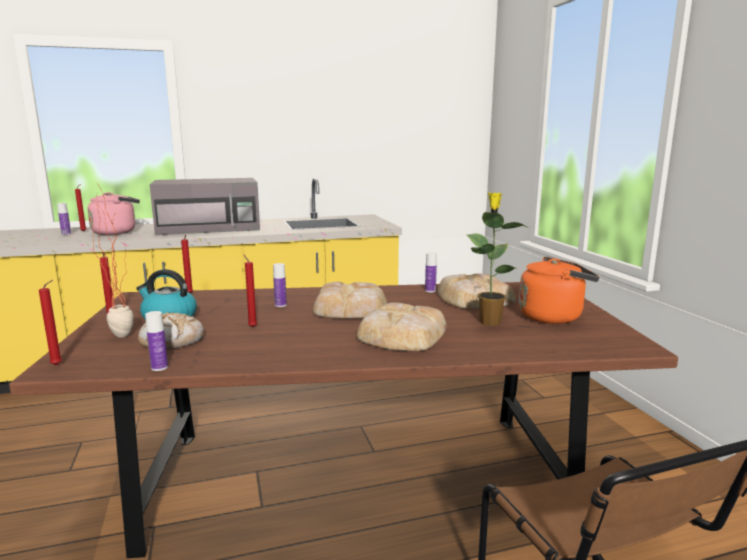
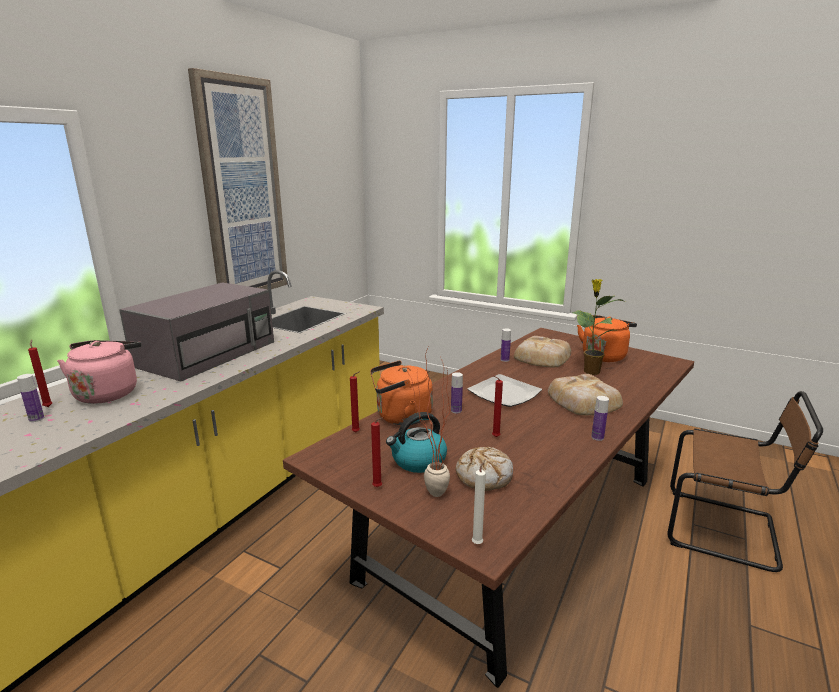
camera: 45 degrees left, 5 degrees up
red candle [39,280,62,365] -> white candle [472,459,486,544]
bottle [145,311,168,371] -> bottle moved to [591,396,609,441]
bread [313,282,387,319] -> plate [468,374,542,407]
none -> picture [188,68,288,289]
none -> orange kettle [370,361,433,425]

